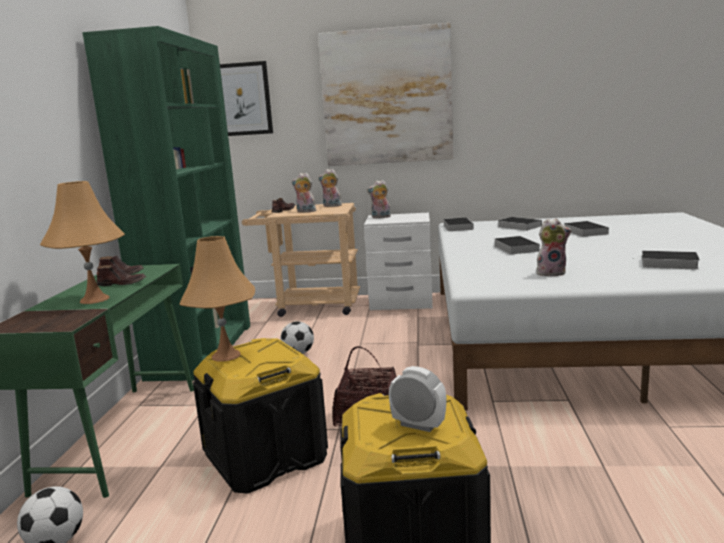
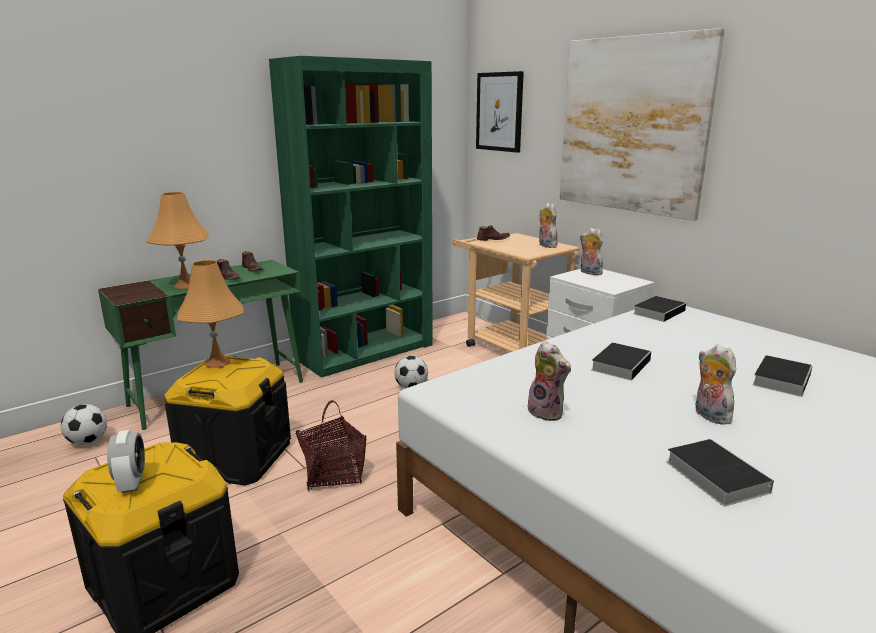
camera: 45 degrees right, 5 degrees up
plush toy [292,173,316,212] -> plush toy moved to [696,344,736,425]
book [498,217,542,231] -> none

